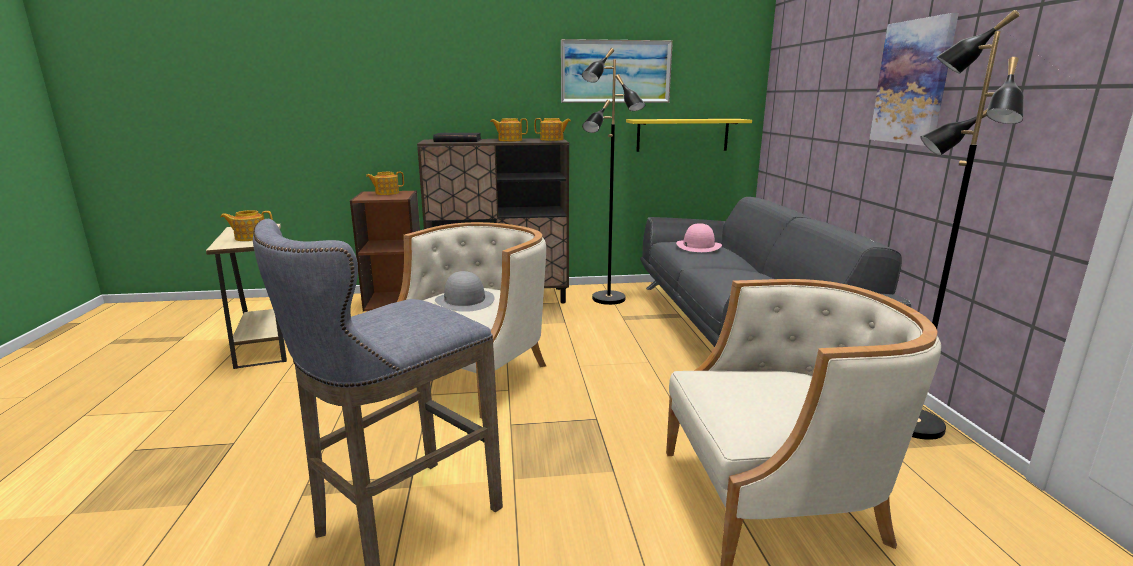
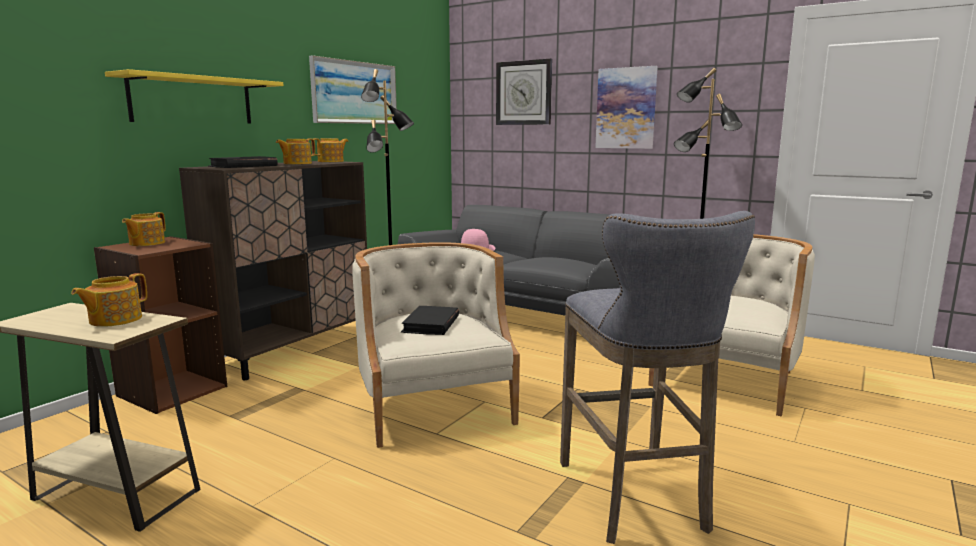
camera: 50 degrees left, 5 degrees down
grey hat [435,271,494,312] -> black book [401,306,459,335]
yellow shelf [626,119,752,152] -> yellow shelf moved to [105,69,284,124]
none -> wall clock [496,59,552,125]

